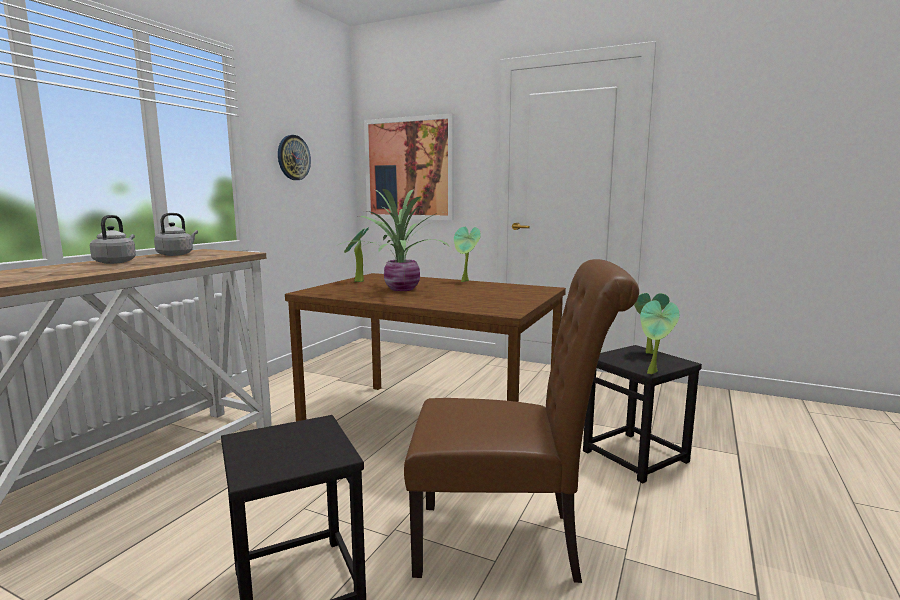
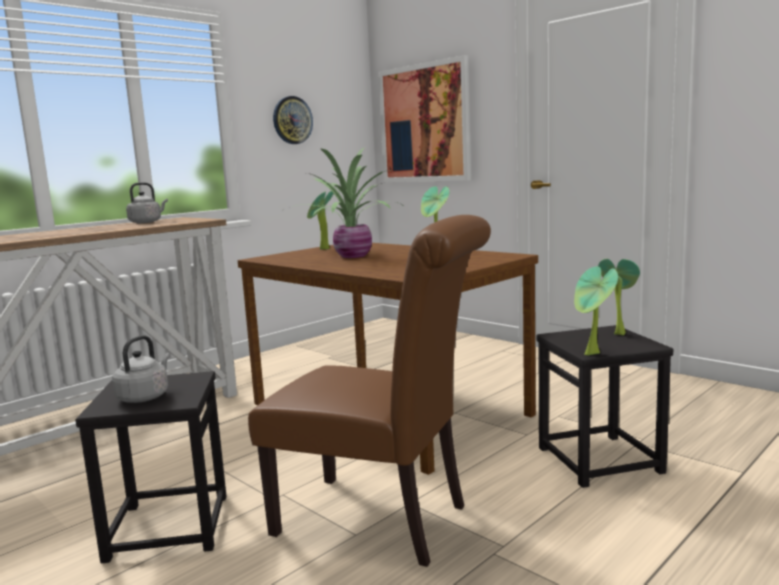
camera: 20 degrees right, 0 degrees up
grey kettle [90,215,136,264] -> grey kettle moved to [112,335,170,403]

